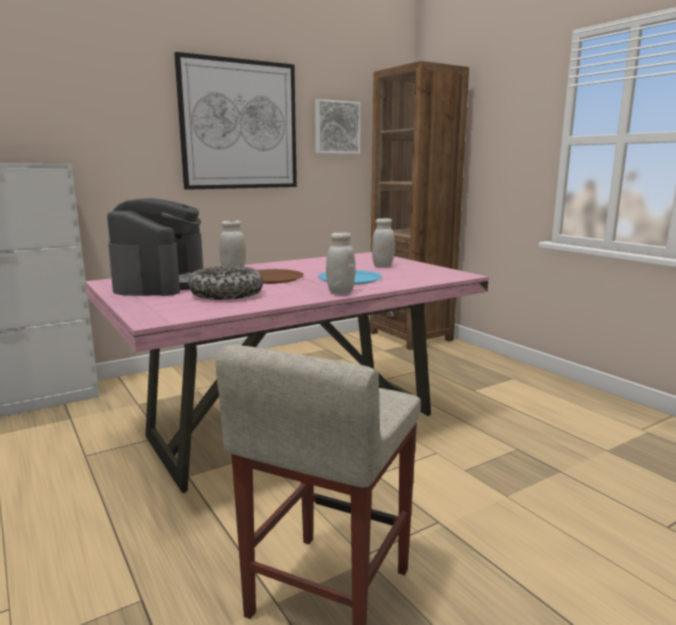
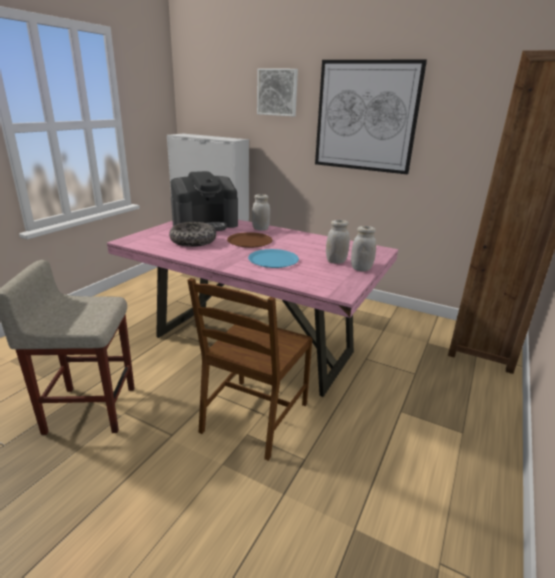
camera: 60 degrees right, 10 degrees up
picture [315,99,361,154] -> picture moved to [257,68,298,116]
white jar [326,232,355,294] -> white jar moved to [351,226,376,271]
none -> brown chair [188,278,313,461]

